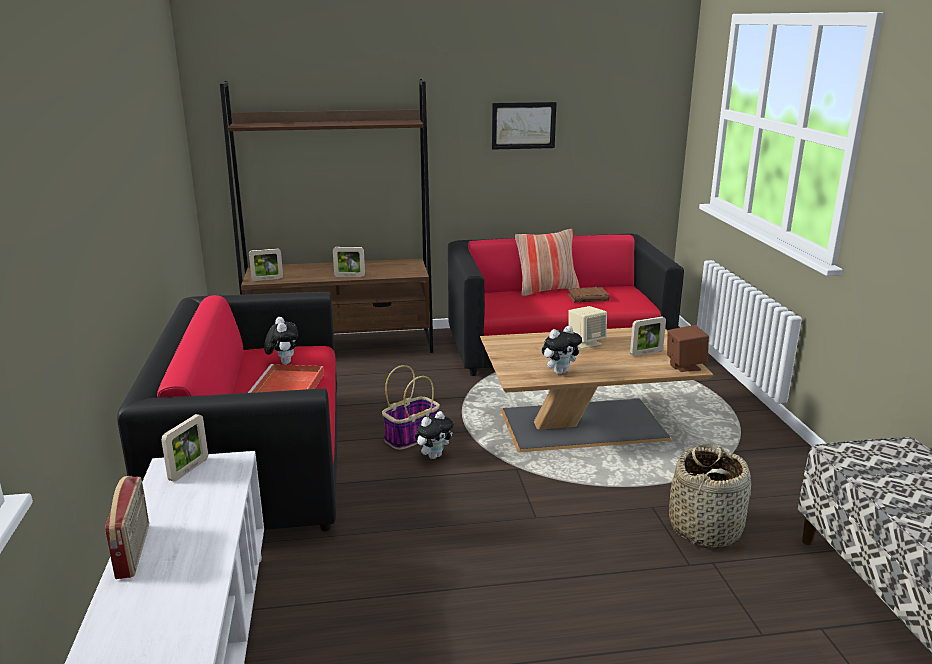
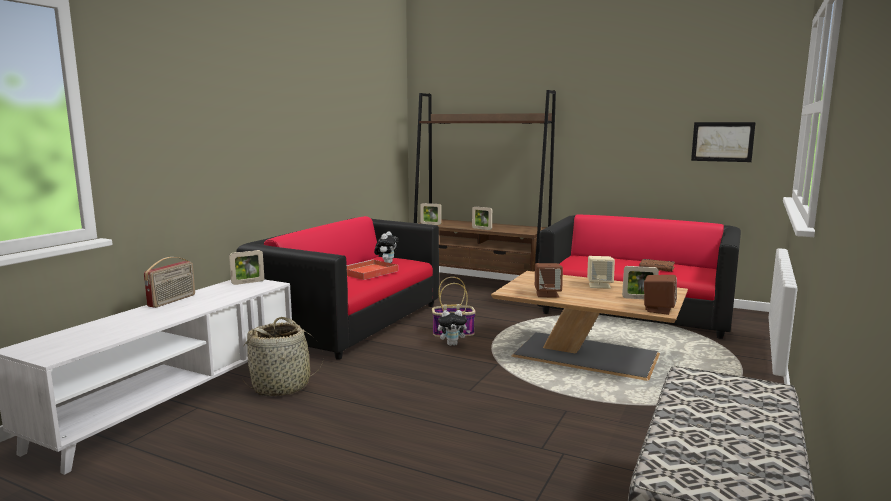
camera: 35 degrees right, 10 degrees down
picture [492,102,557,150] -> picture moved to [691,122,756,162]
pillow [515,229,580,296] -> none
plush toy [542,326,582,374] -> brown speaker [535,263,563,298]
basket [669,444,751,549] -> basket moved to [242,317,324,396]

